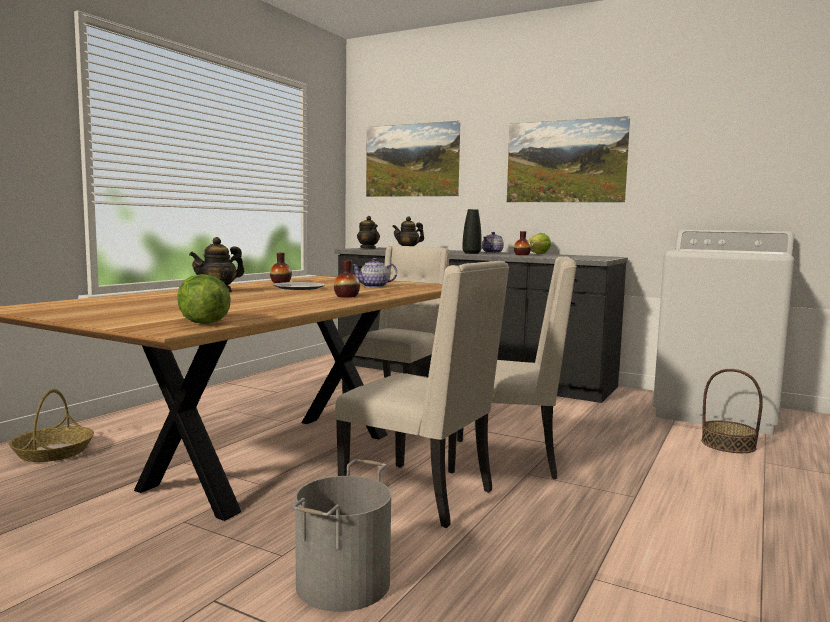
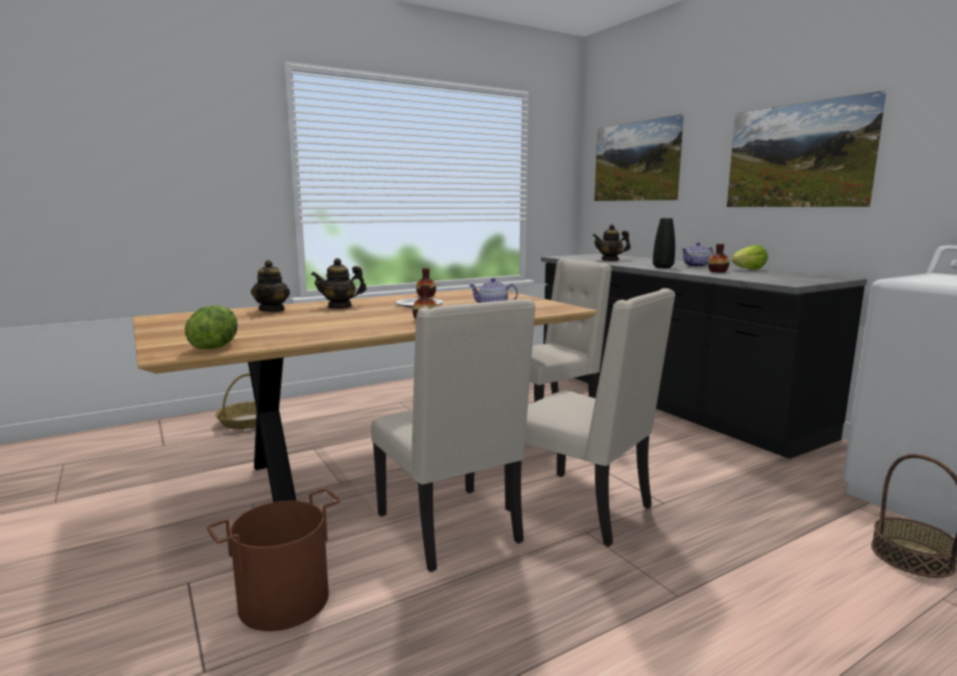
camera: 30 degrees right, 5 degrees up
grey bucket [292,459,391,612] -> brown bucket [207,488,341,631]
teapot [357,216,380,249] -> teapot moved to [251,260,290,312]

